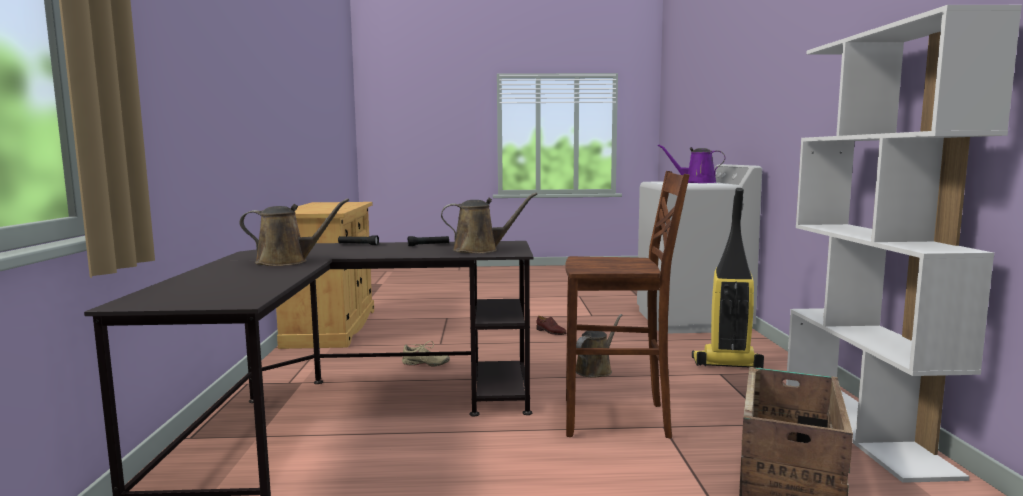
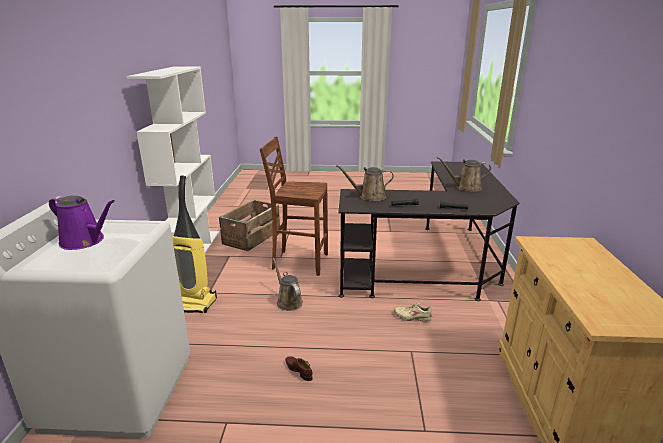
camera: 175 degrees left, 15 degrees up
brown watering can [576,314,622,378] -> brown watering can turned 105 degrees clockwise [273,258,303,311]

